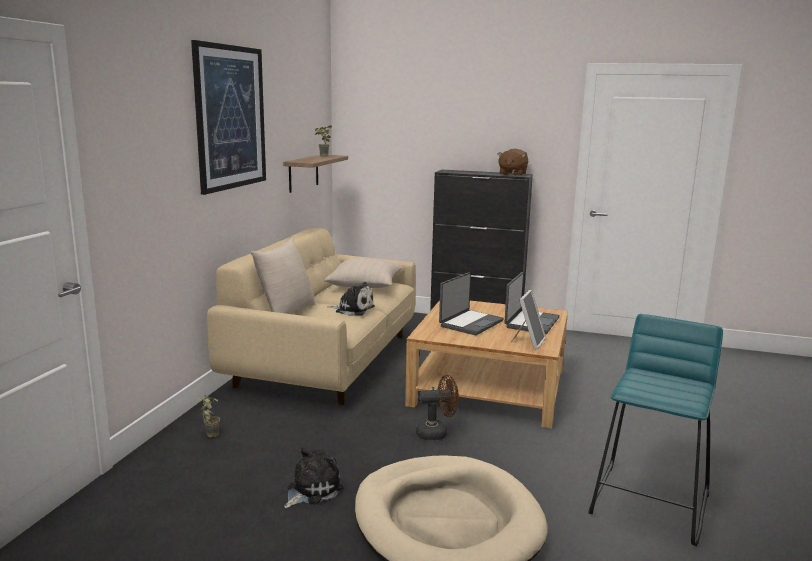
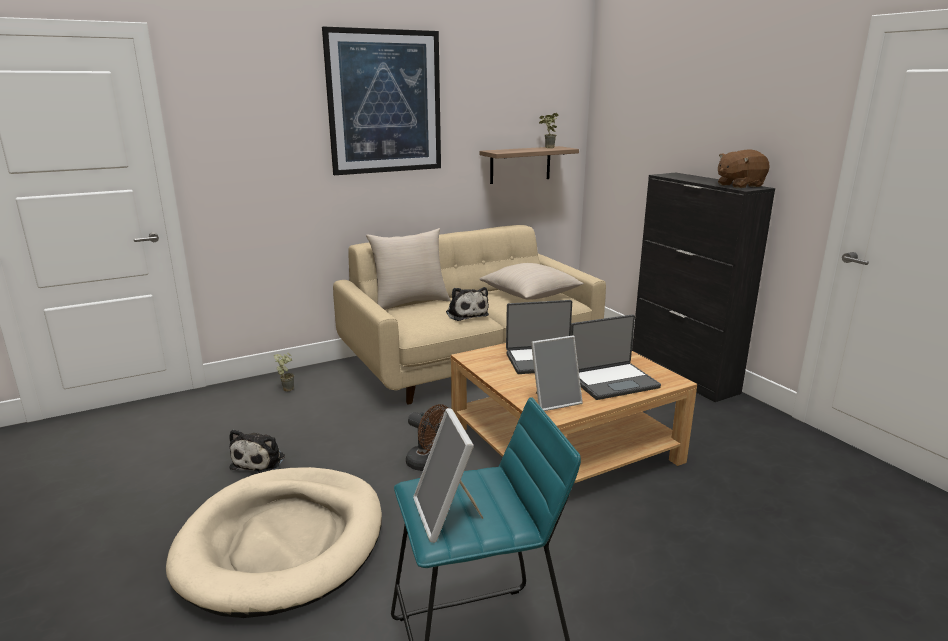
camera: 45 degrees right, 5 degrees up
plush toy [284,447,343,508] -> plush toy turned 105 degrees clockwise [229,429,285,473]
none -> picture frame [413,408,483,543]

